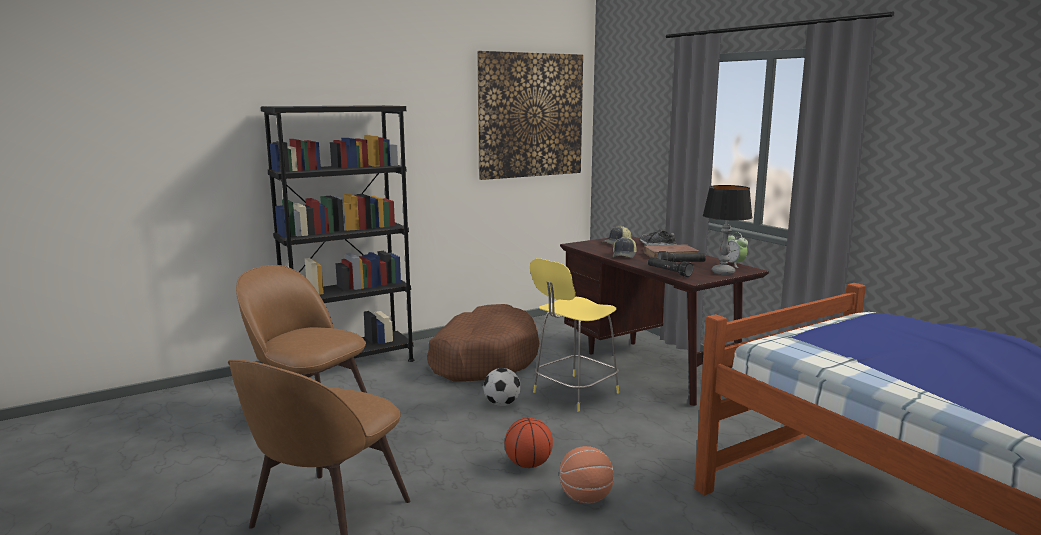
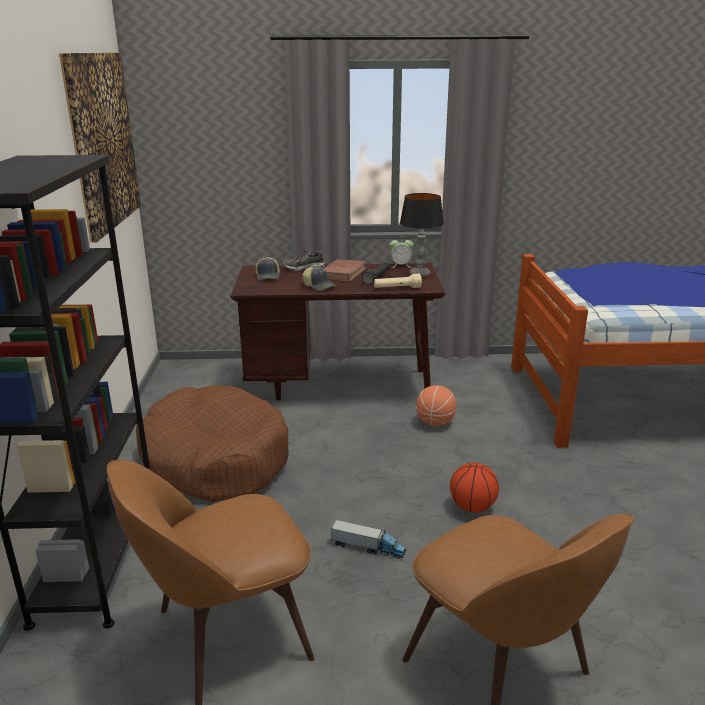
camera: 60 degrees left, 10 degrees up
football [483,368,521,406] -> none
yellow stool [530,258,619,412] -> none
basketball [559,446,614,504] -> basketball moved to [416,385,457,426]
black flashlight [648,257,693,277] -> beige flashlight [374,274,422,288]
none -> toy truck [331,520,406,559]

